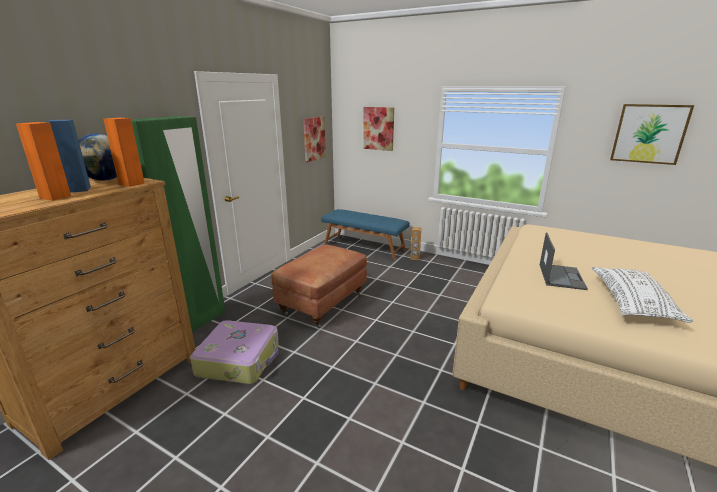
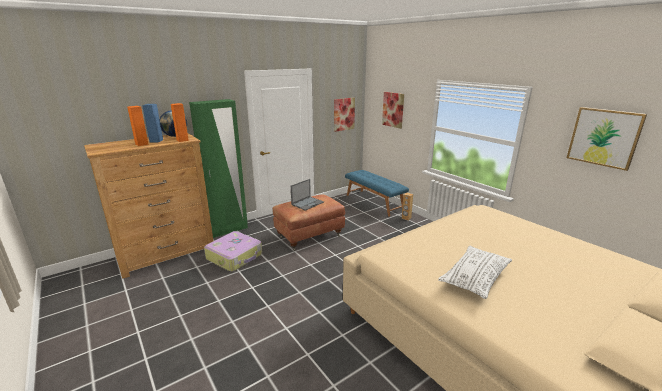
camera: 25 degrees right, 0 degrees up
laptop [540,232,588,290] -> laptop moved to [291,179,324,211]

